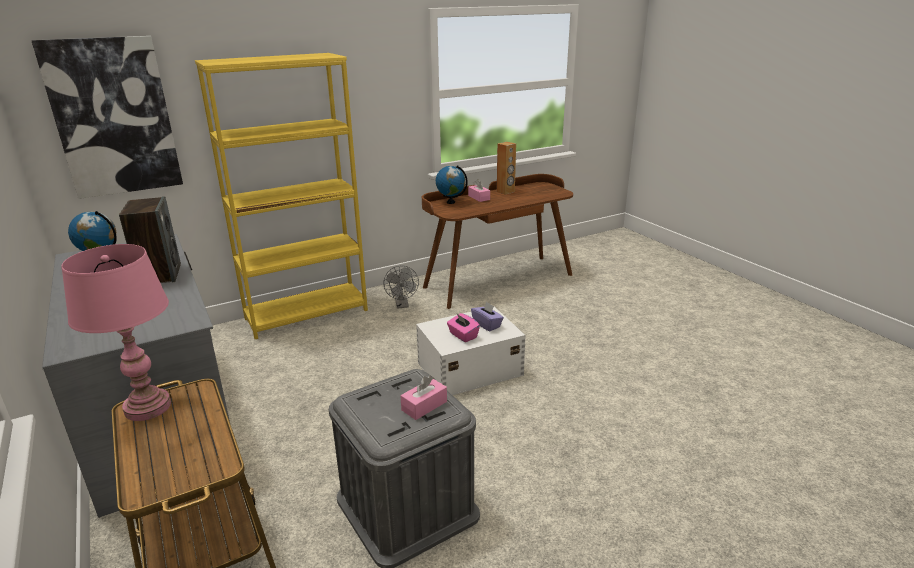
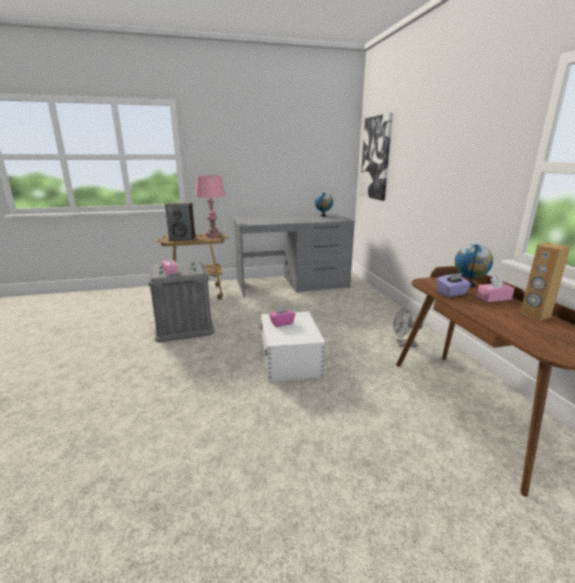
camera: 105 degrees right, 5 degrees down
speaker [119,196,181,283] -> speaker moved to [165,203,195,241]
yellow bookcase [195,53,368,339] -> none
purple tissue box [471,302,504,331] -> purple tissue box moved to [436,273,471,297]

